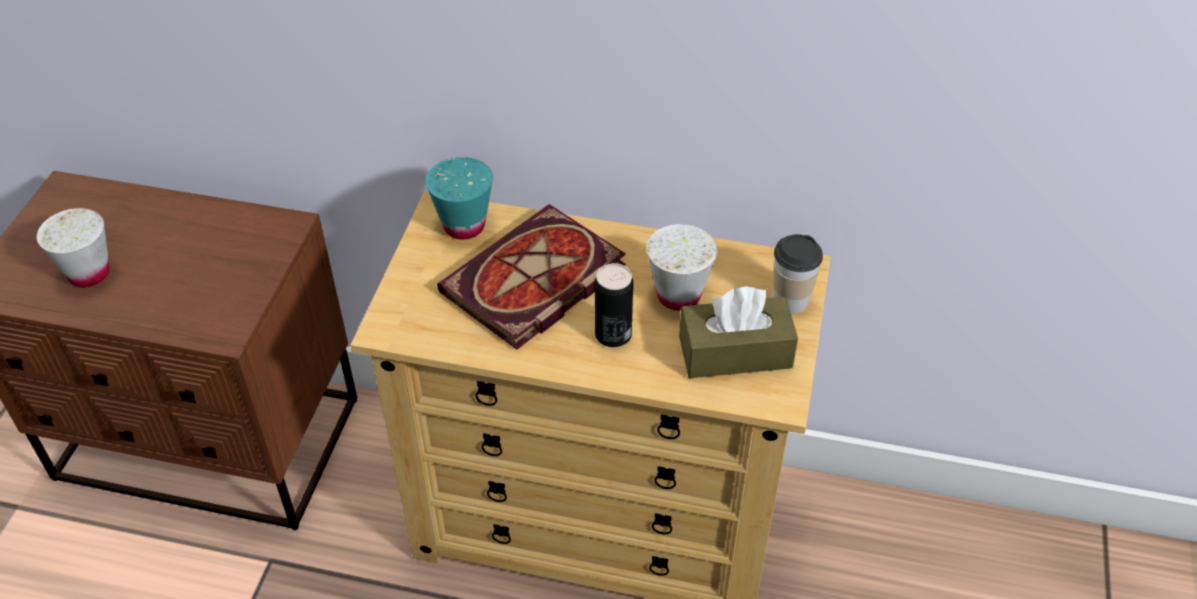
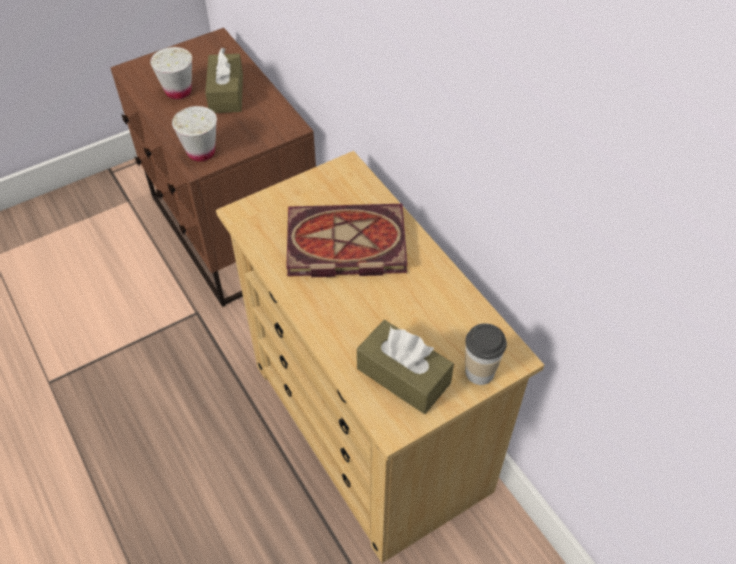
camera: 45 degrees right, 5 degrees up
turquoise cup [425,157,493,239] -> none
can [595,263,633,347] -> none
white cup [647,224,718,311] -> white cup moved to [172,106,217,162]
none -> brown tissue box [205,48,243,113]

